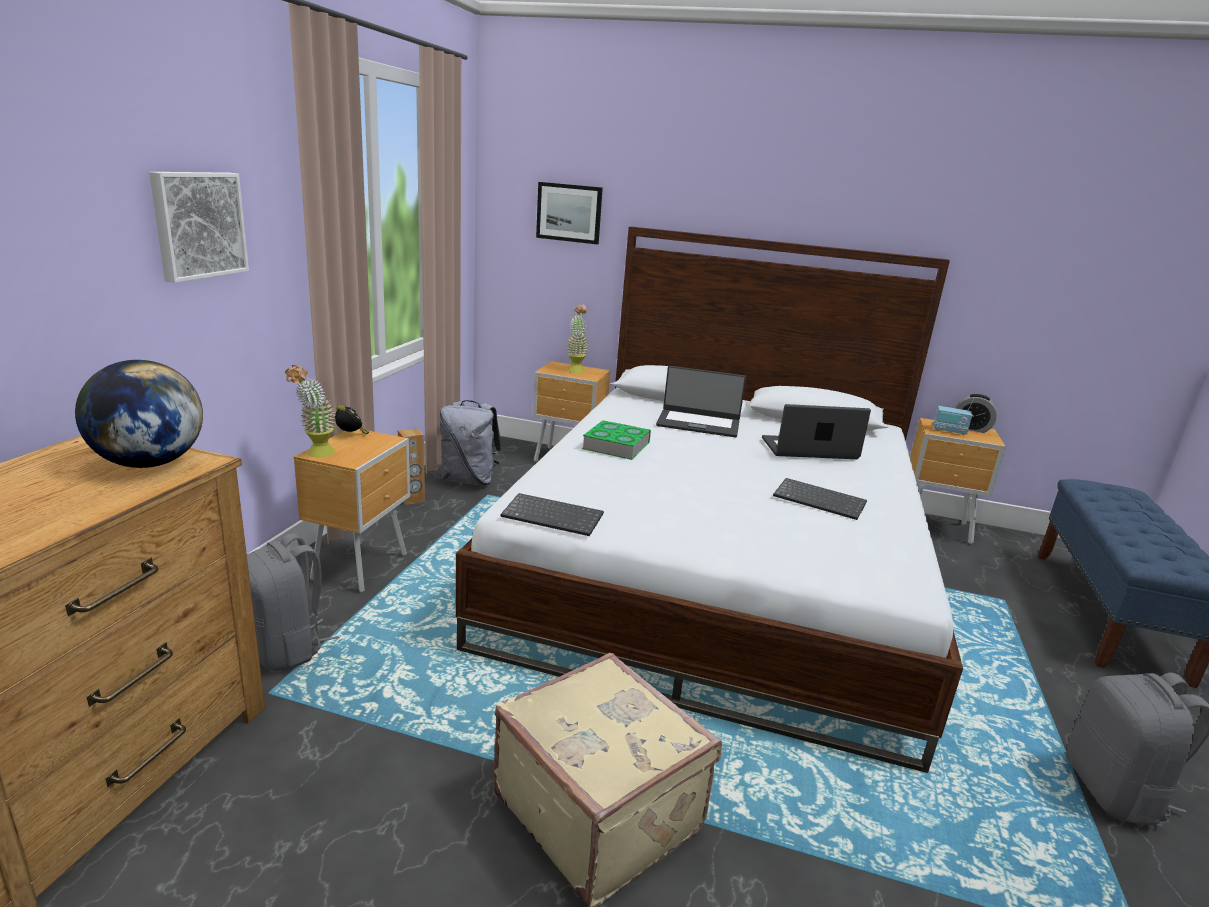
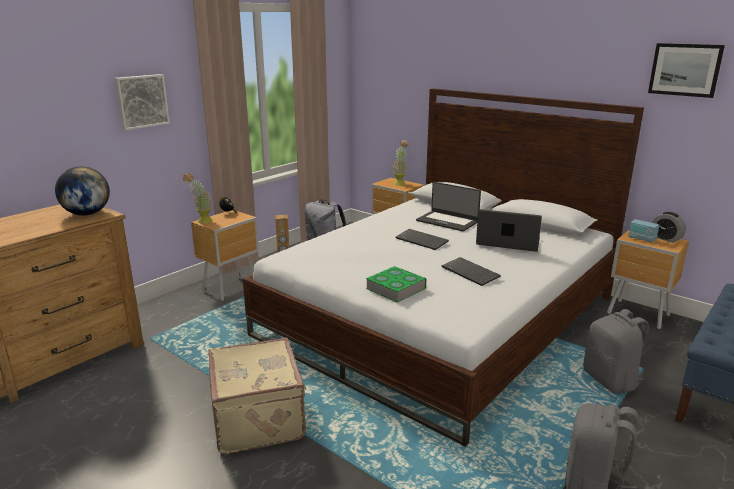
camera: 25 degrees right, 0 degrees up
grey backpack [247,533,339,671] -> grey backpack moved to [583,309,649,394]
keyboard [501,493,604,536] -> keyboard moved to [395,229,449,250]
picture [536,182,603,244] -> picture moved to [648,43,725,98]
book [582,420,651,460] -> book moved to [366,266,427,302]

